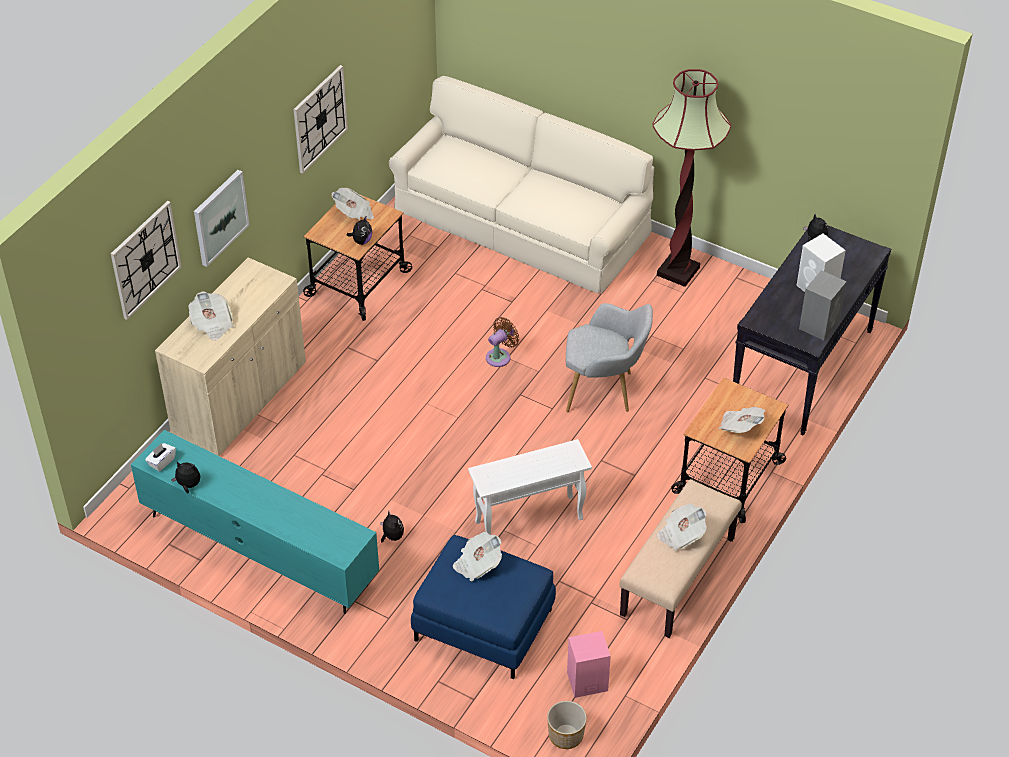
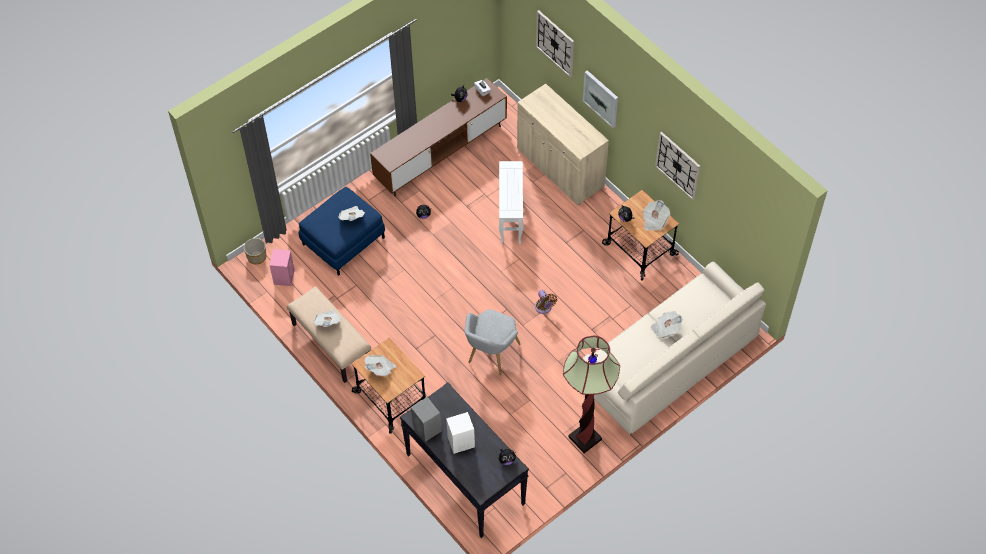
camera: 110 degrees right, 10 degrees up
turquoise tv stand [131,430,379,614] -> brown tv stand [370,78,507,197]
newspaper [188,291,234,341] -> newspaper moved to [651,311,683,339]
white side table [468,439,592,535] -> white side table moved to [499,161,523,244]

